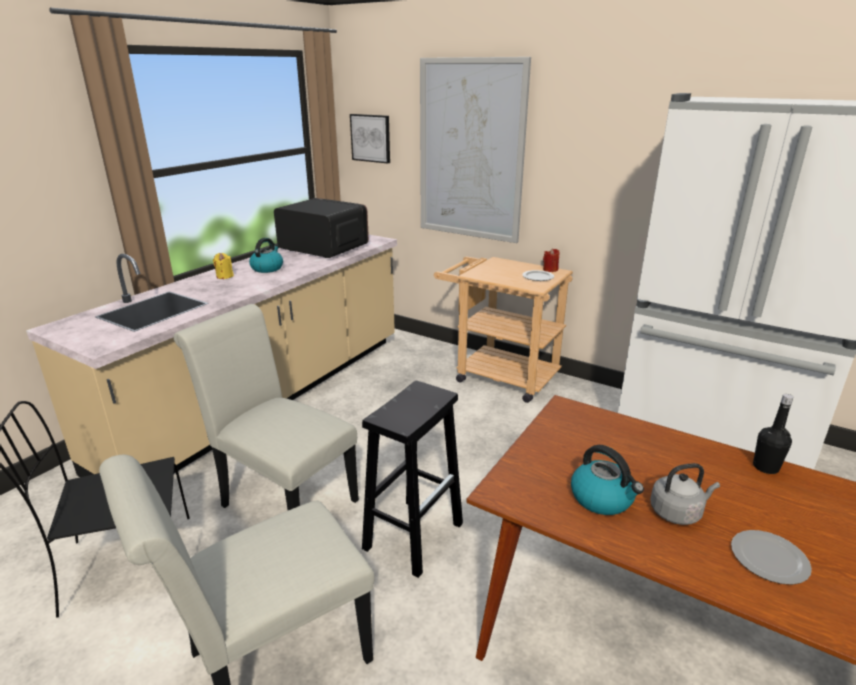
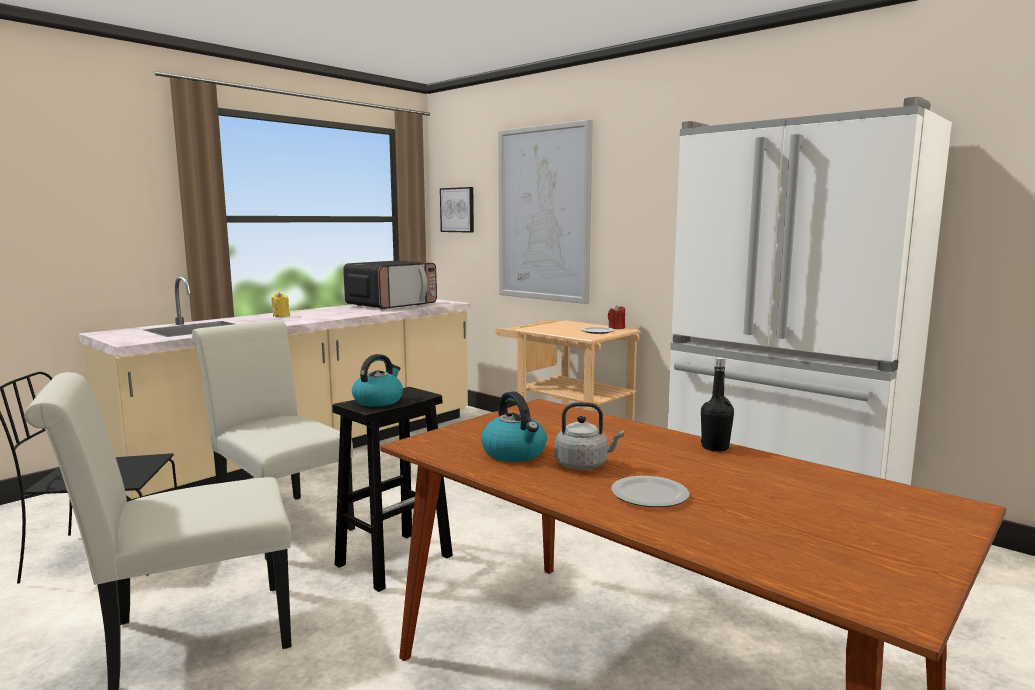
camera: 10 degrees right, 15 degrees down
kettle [249,238,283,273] -> kettle moved to [352,354,403,407]
microwave [274,198,369,258] -> microwave turned 90 degrees clockwise [343,261,437,309]

